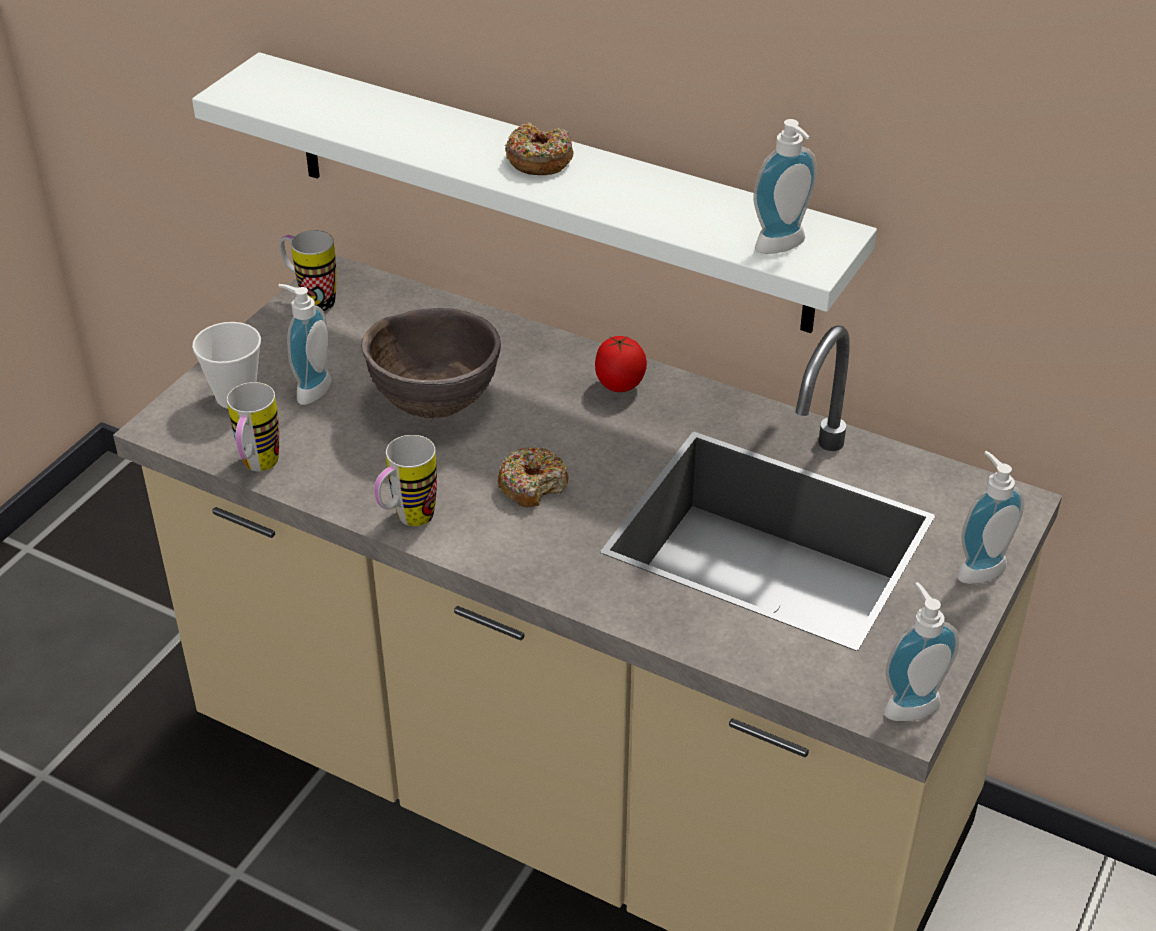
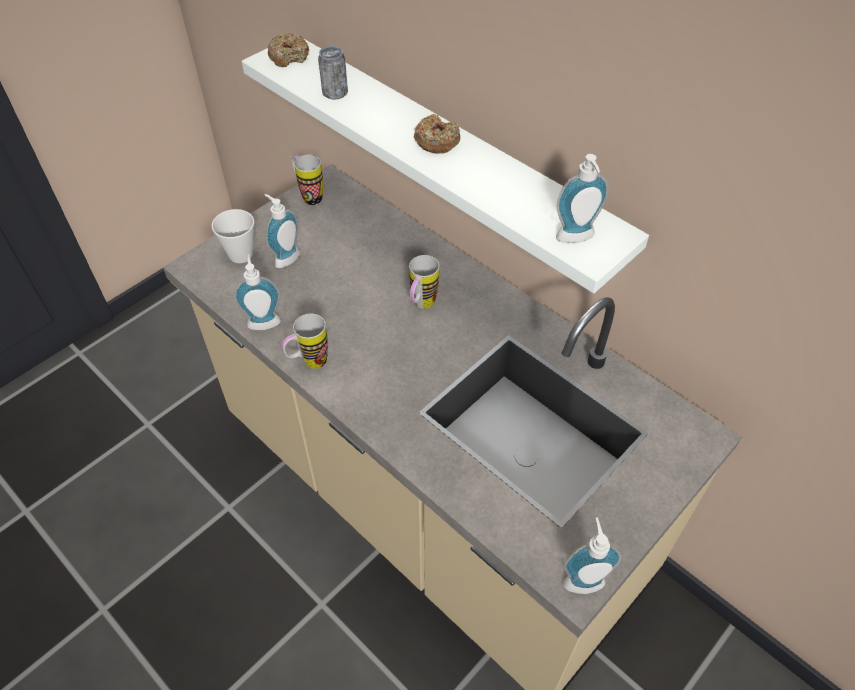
camera: 15 degrees right, 10 degrees up
mug [227,382,279,471] -> mug moved to [409,255,439,309]
brown bowl [361,308,501,418] -> none
donut [497,447,569,507] -> donut moved to [268,33,309,67]
tomato [595,336,647,392] -> none
soap dispenser [957,451,1024,584] -> soap dispenser moved to [234,254,281,330]
none -> can [318,46,348,100]

